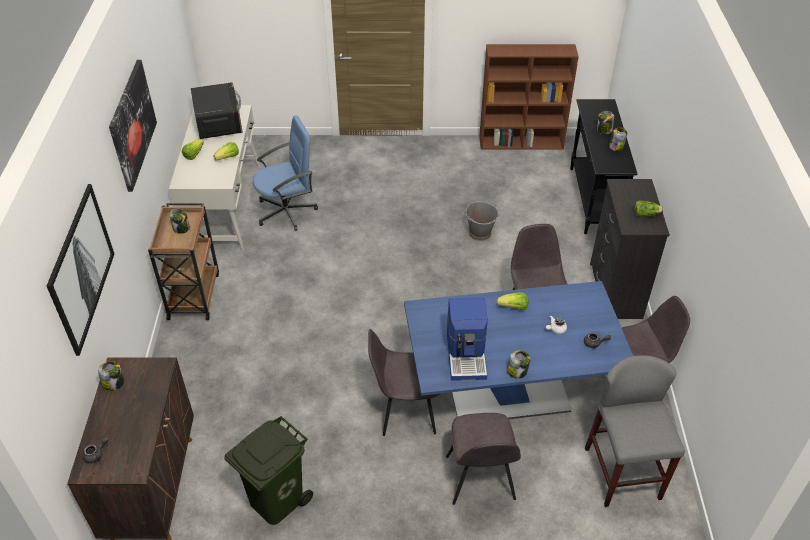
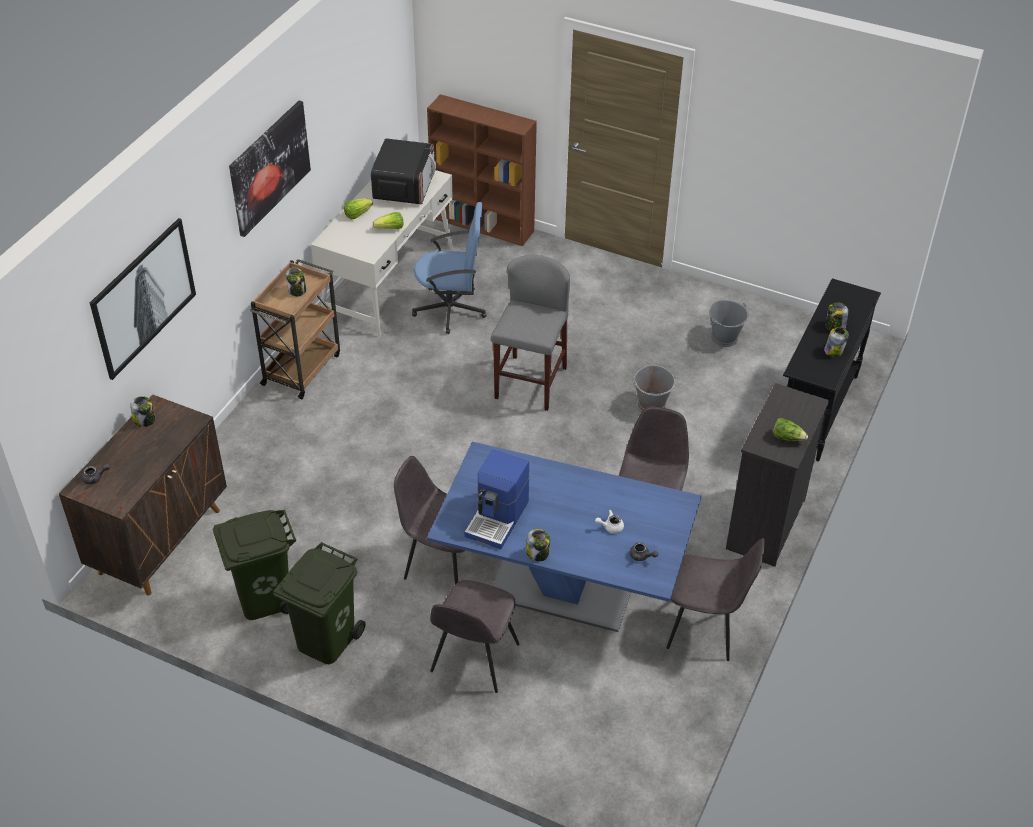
camera: 25 degrees right, 0 degrees up
brown bookcase [479,44,579,150] -> brown bookcase moved to [427,94,537,246]
lettuce [496,292,528,310] -> none
grey stool [585,355,685,507] -> grey stool moved to [491,255,570,411]
none -> green trash can [273,542,365,664]
none -> grey bucket [709,300,749,347]

